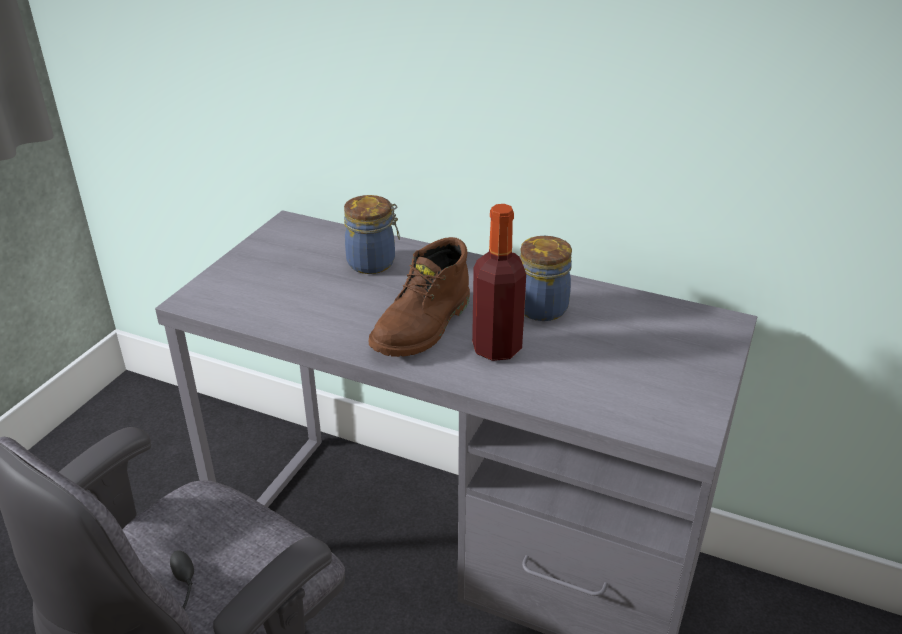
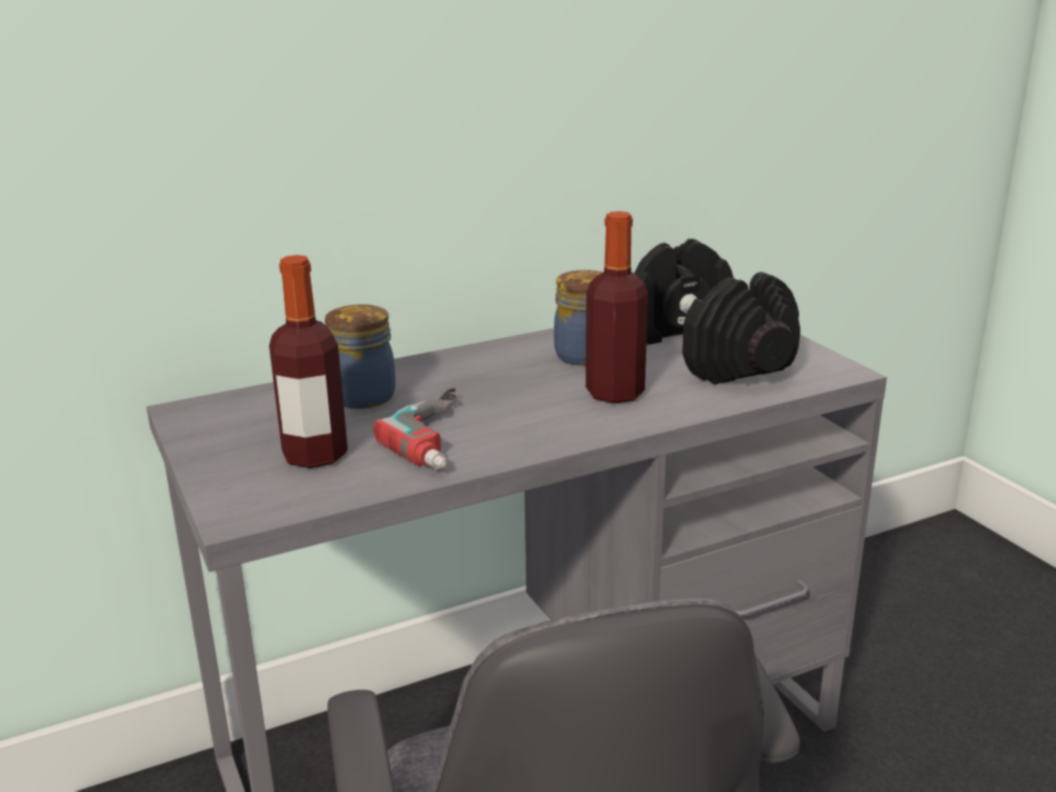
camera: 50 degrees left, 10 degrees down
brown boot [369,237,470,357] -> none
none -> bottle [269,255,348,468]
none -> power drill [373,388,456,469]
none -> black dumbbell [634,239,800,385]

